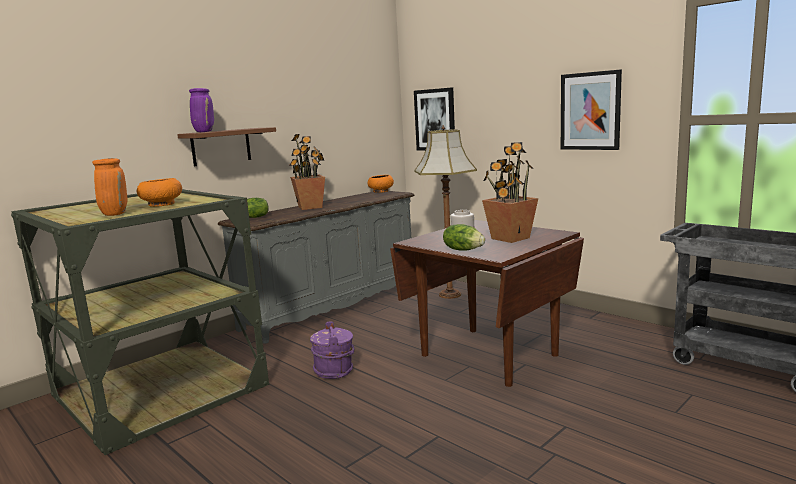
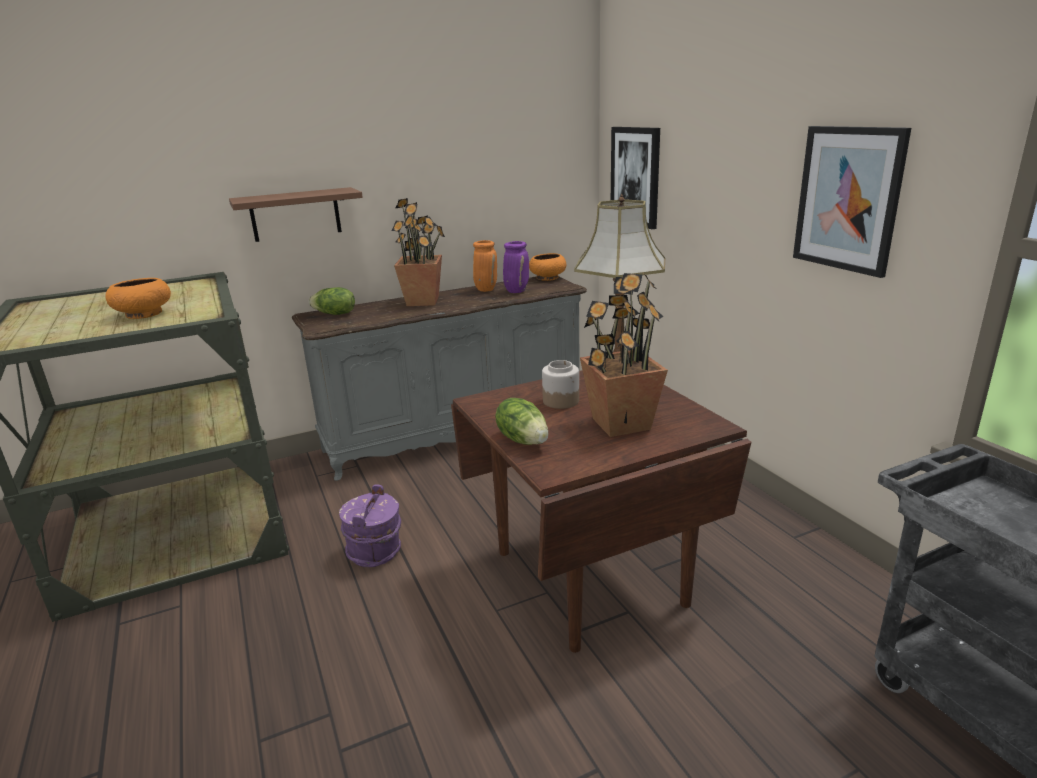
camera: 20 degrees right, 10 degrees up
orange vase [92,158,128,216] -> orange vase moved to [473,240,497,292]
purple vase [189,88,214,132] -> purple vase moved to [503,241,529,293]

